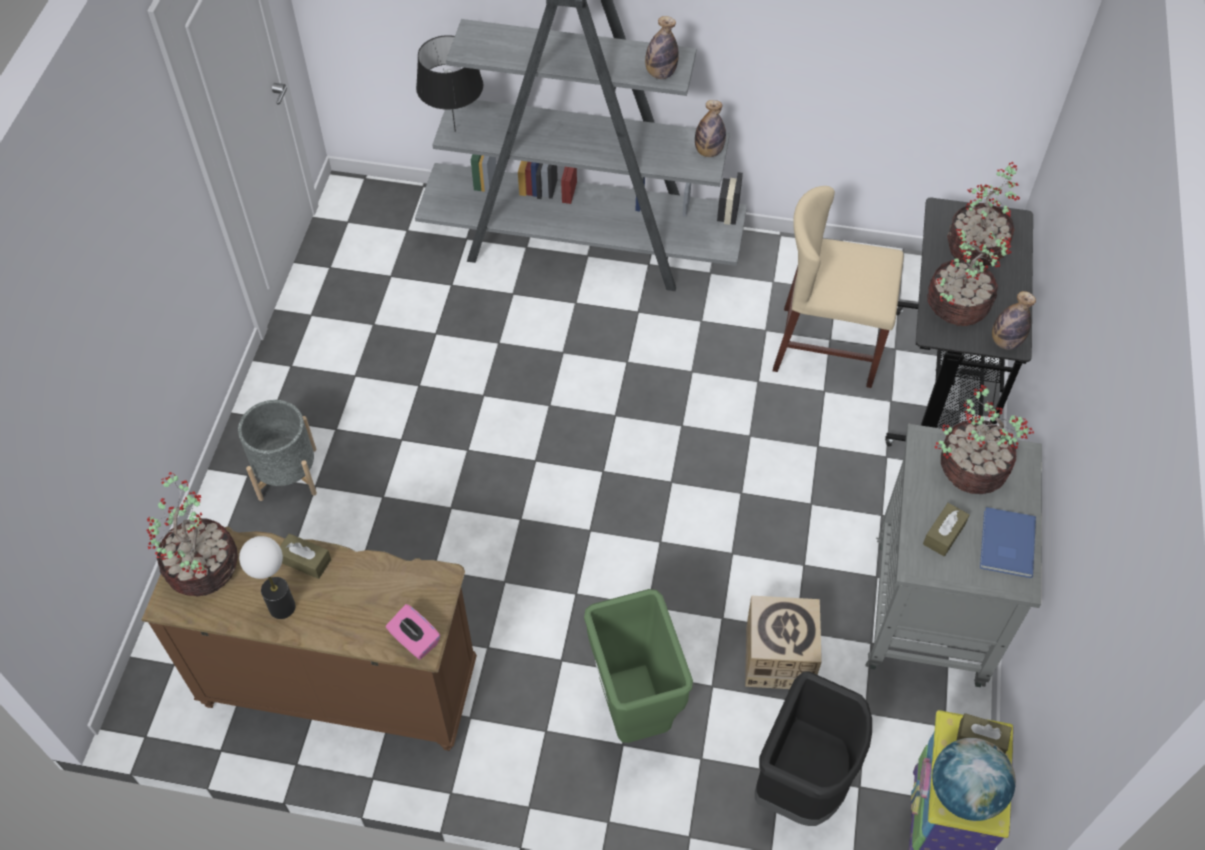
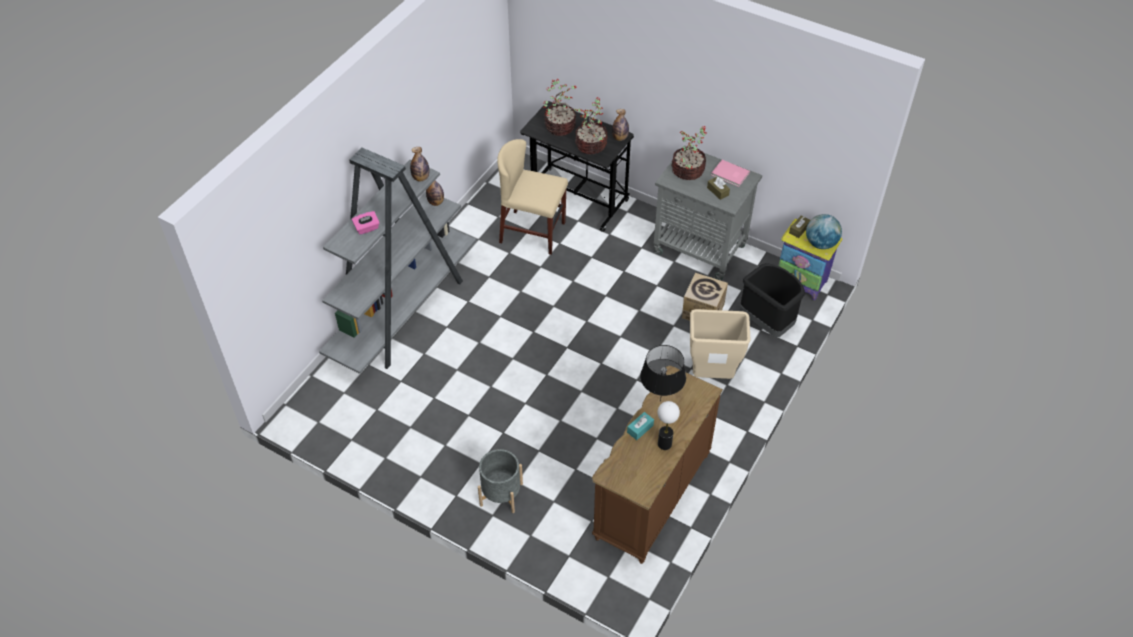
camera: 70 degrees left, 5 degrees down
potted plant [146,472,238,597] -> none
brown tissue box [280,533,331,579] -> turquoise tissue box [627,412,654,440]
pink tissue box [386,604,440,660] -> pink tissue box moved to [352,211,380,235]
black table lamp [416,35,483,132] -> black table lamp moved to [640,345,686,401]
green trash can [584,589,693,743] -> beige trash can [690,309,751,379]
beige chair [773,186,904,388] -> beige chair turned 75 degrees clockwise [497,139,568,255]
blue book [980,507,1036,578] -> pink book [711,160,750,187]

